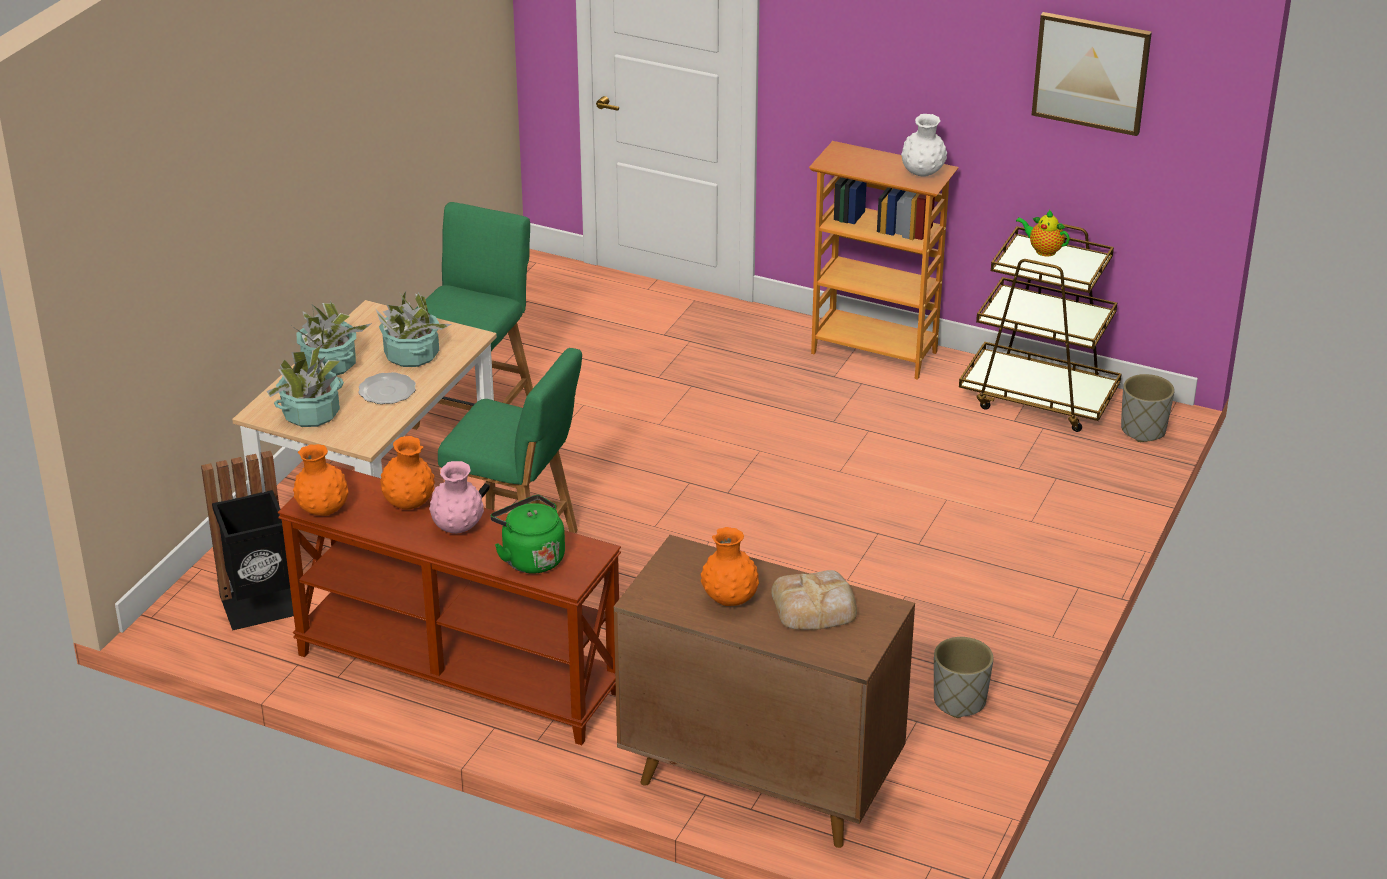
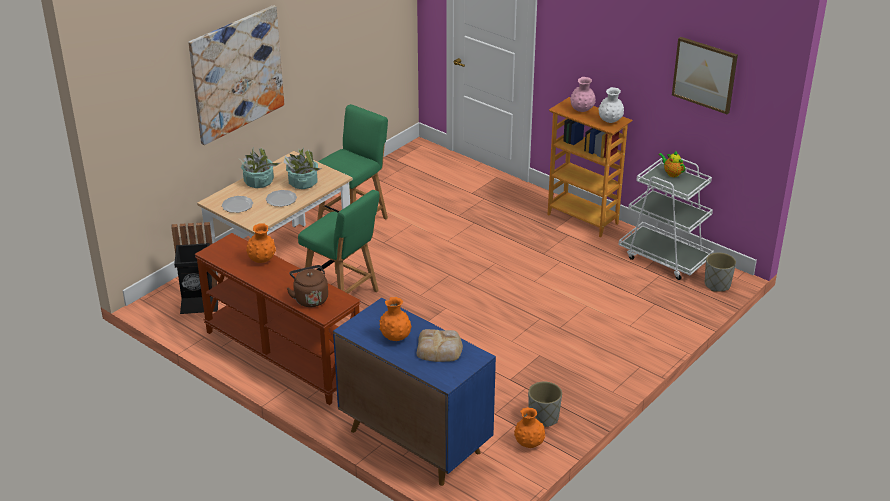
camera: 15 degrees right, 0 degrees up
potted plant [267,345,344,427] -> plate [222,196,253,213]
orange vase [293,444,348,516] -> orange vase moved to [514,407,545,448]
pink vase [429,461,484,534] -> pink vase moved to [570,77,596,112]
green kettle [490,495,565,574] -> brown kettle [287,265,328,307]
brown cabinet [614,535,915,848] -> blue cabinet [333,298,496,486]
brown cart [959,224,1122,432] -> white cart [619,158,714,280]
none -> picture [188,5,284,145]

